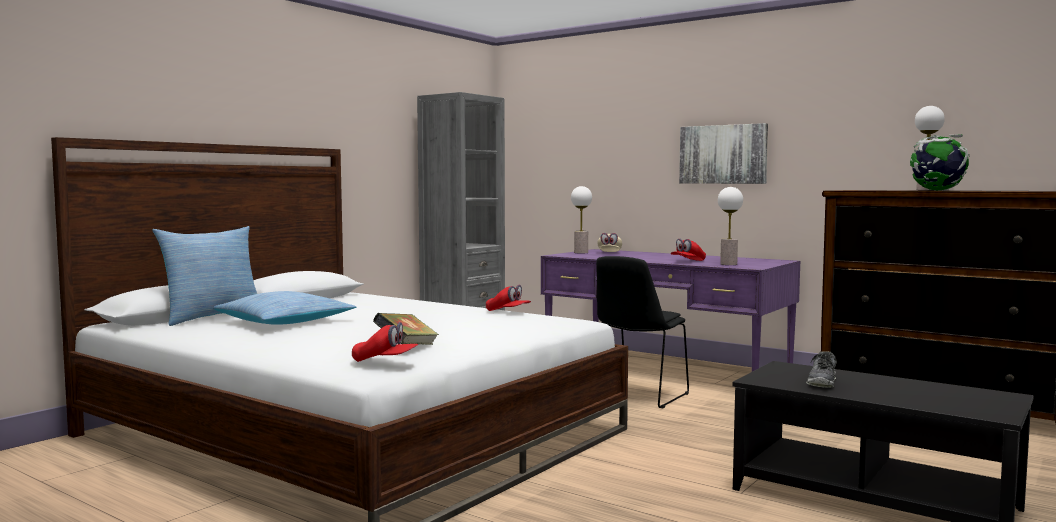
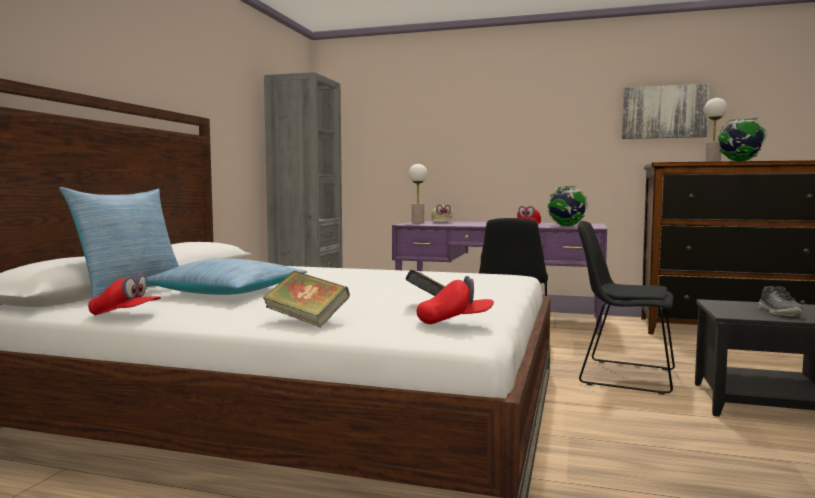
camera: 20 degrees left, 0 degrees up
red cap [486,285,531,311] -> red cap moved to [88,274,161,315]
picture [679,123,768,184] -> picture moved to [622,84,710,139]
table lamp [718,187,743,265] -> globe [547,186,588,226]
none -> book [263,271,350,328]
none -> black chair [578,221,675,395]

